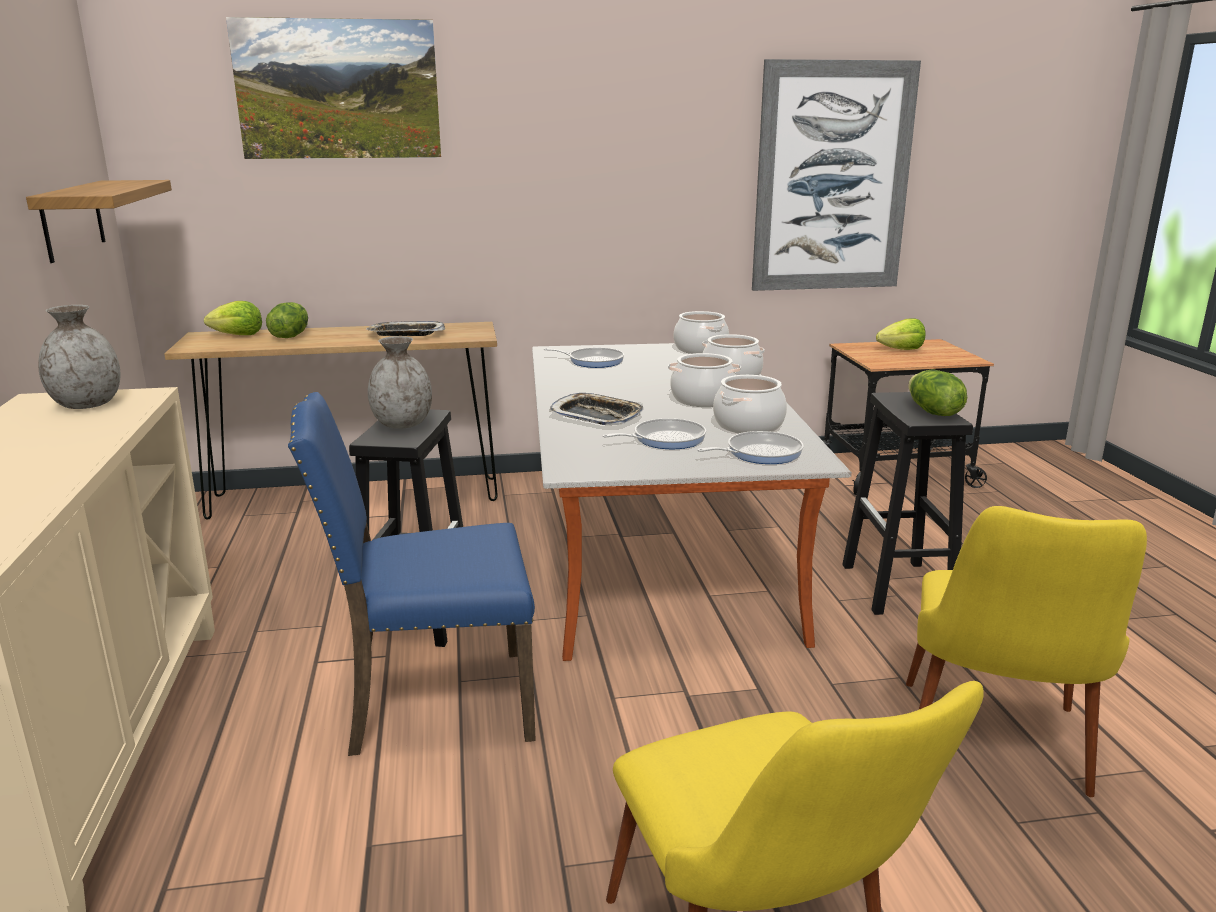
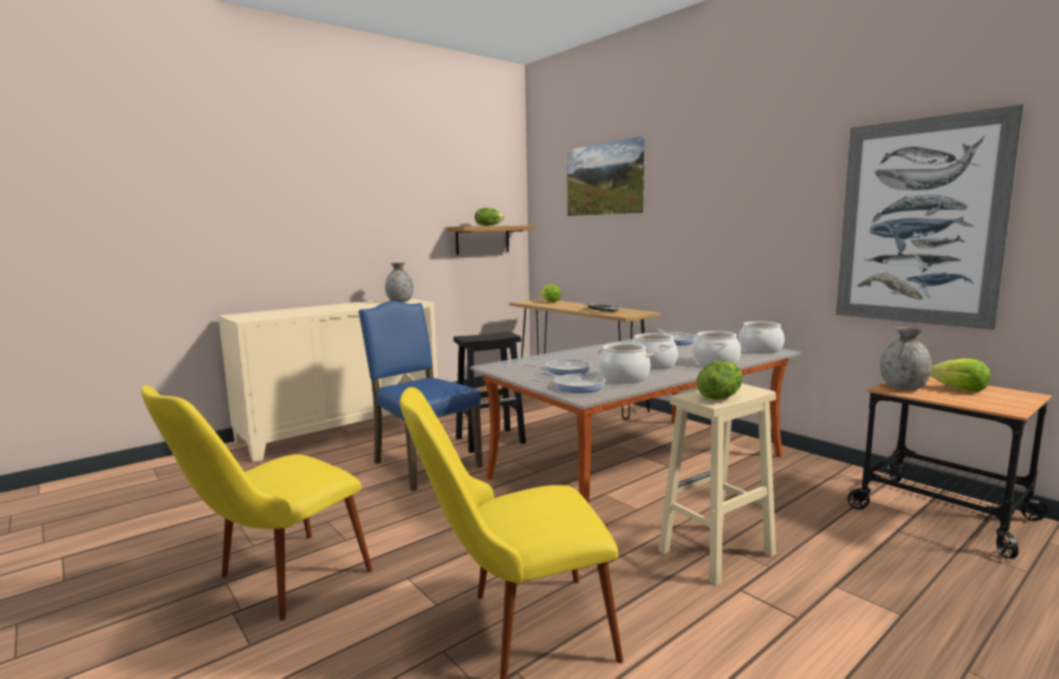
camera: 60 degrees right, 10 degrees down
lettuce [266,302,308,338] -> lettuce moved to [475,208,504,226]
grey vase [368,336,432,429] -> grey vase moved to [880,327,932,390]
tray [549,393,643,426] -> none
black stool [842,392,973,615] -> beige stool [658,383,776,585]

